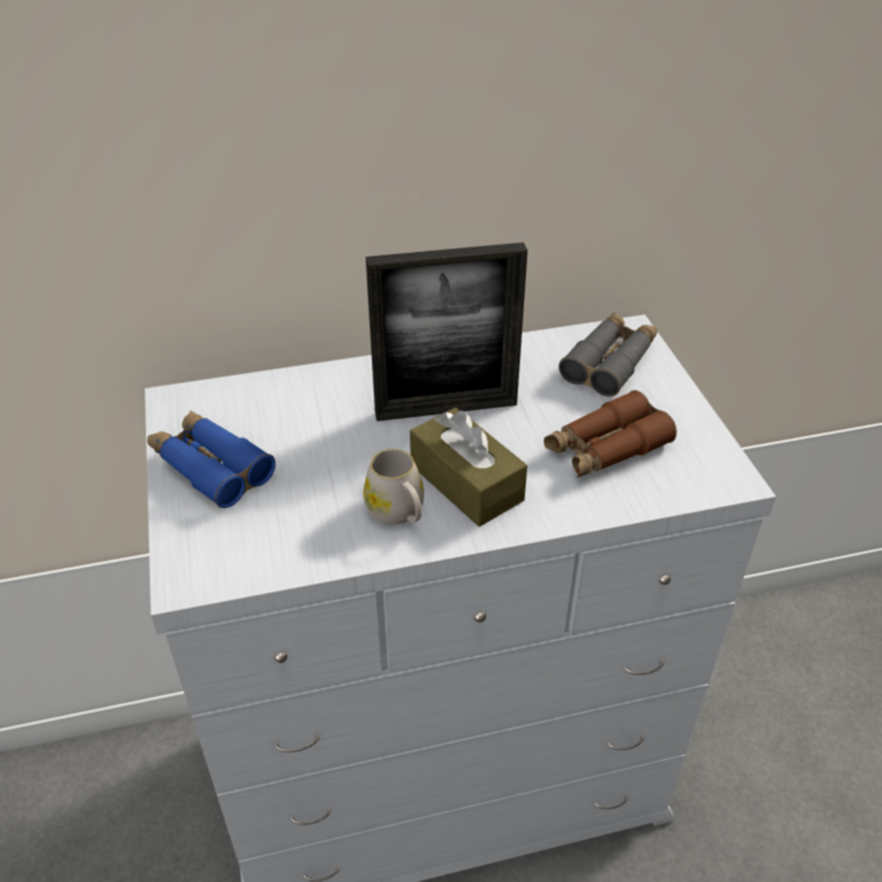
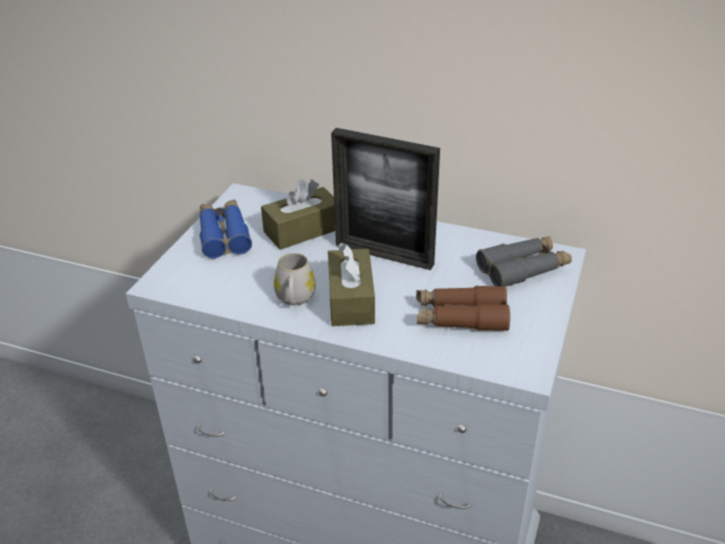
camera: 35 degrees right, 5 degrees down
none -> brown tissue box [261,179,335,250]

